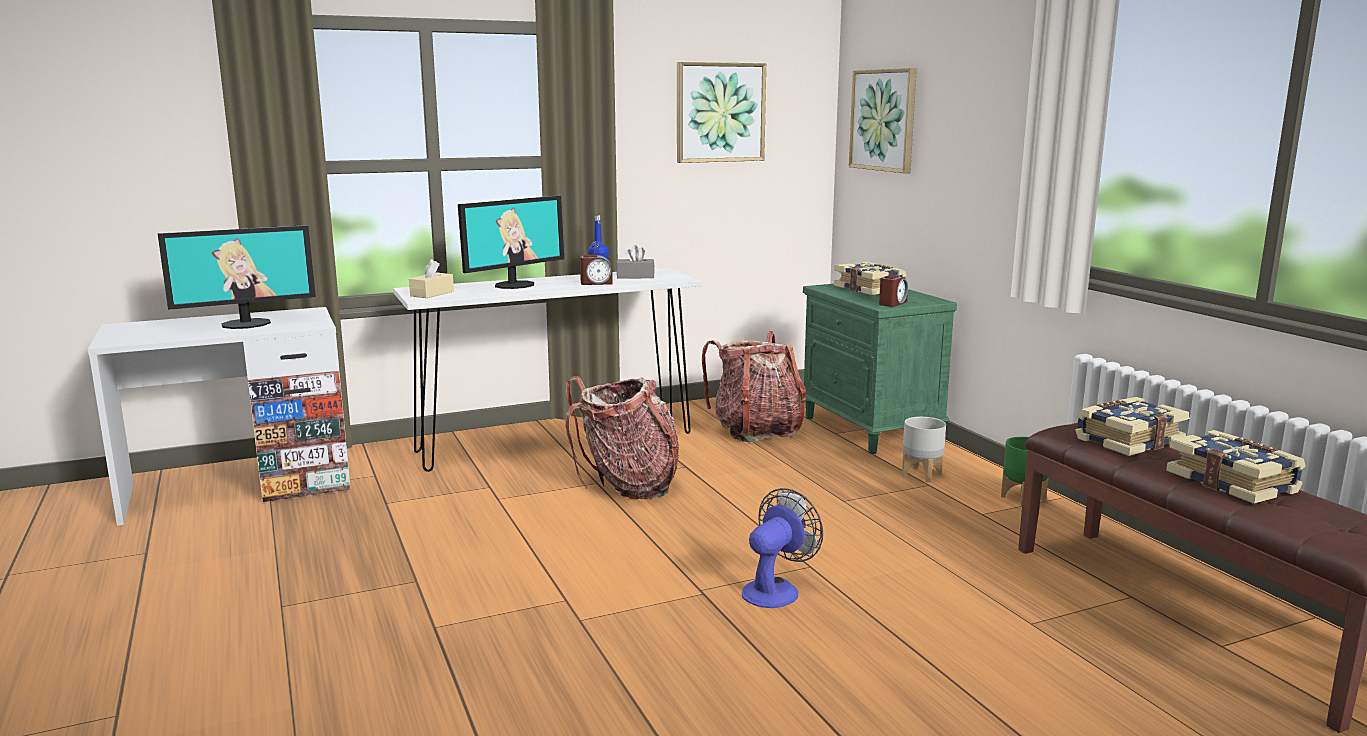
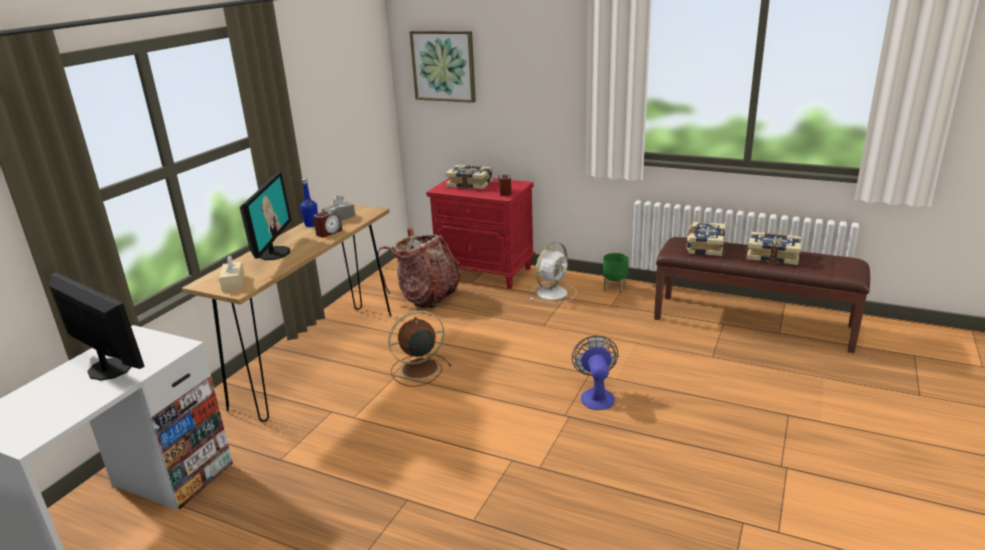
camera: 40 degrees left, 10 degrees up
monitor [158,225,316,329] -> monitor turned 75 degrees counterclockwise [49,272,145,380]
white console table [394,268,702,472] -> brown console table [182,204,392,422]
backpack [565,376,679,499] -> brown fan [388,311,451,387]
picture [677,62,766,163] -> none
green nightstand [803,284,957,454] -> red nightstand [426,178,536,289]
grey planter [902,417,946,483] -> white fan [530,242,577,304]

